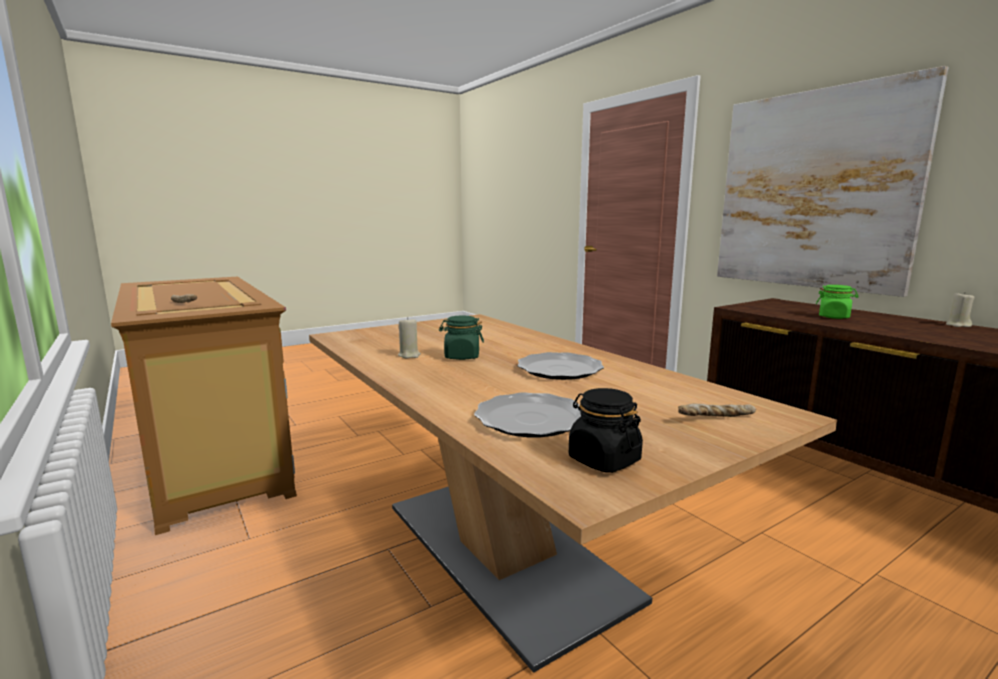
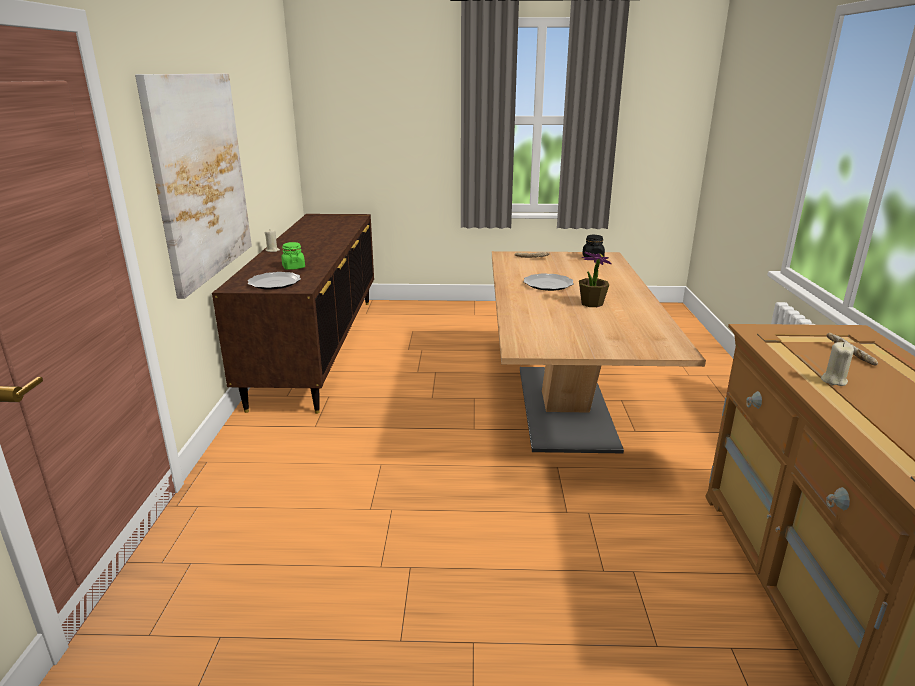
camera: 145 degrees left, 10 degrees up
beige candle [398,317,421,358] -> beige candle moved to [821,342,854,386]
green jar [439,316,484,360] -> potted plant [579,252,612,307]
plate [474,392,581,437] -> plate moved to [248,272,301,290]

